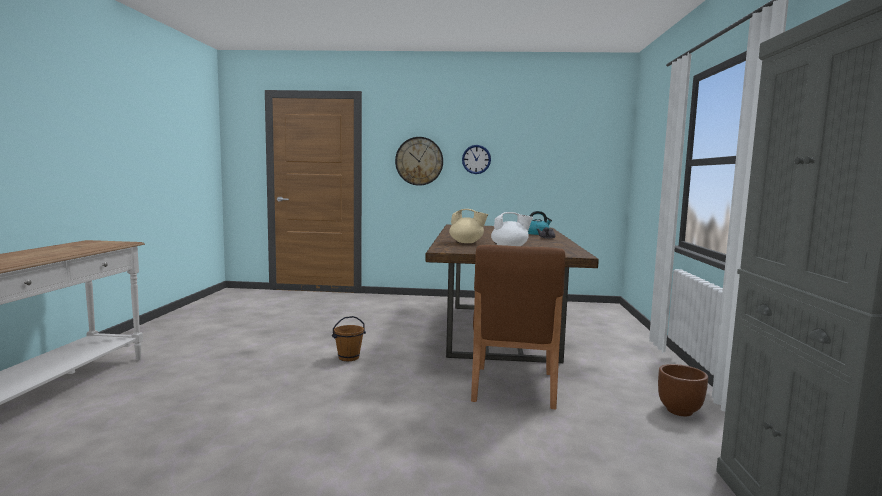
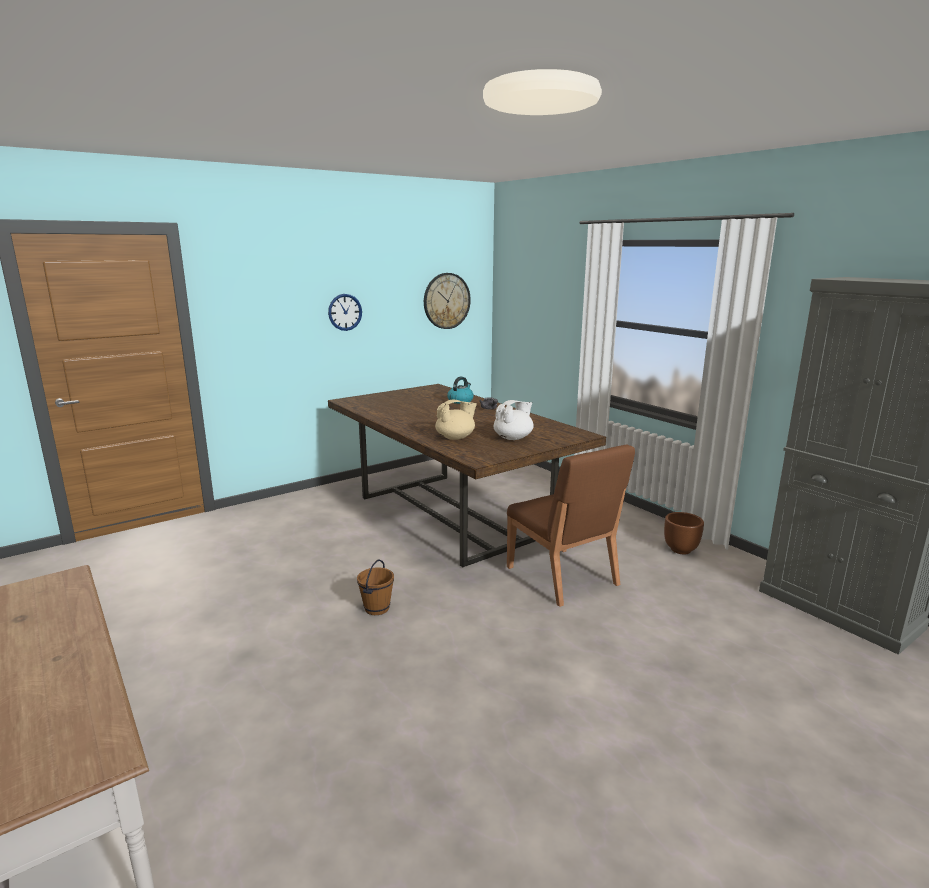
camera: 40 degrees left, 10 degrees up
wall clock [395,137,443,186] -> wall clock moved to [424,273,471,329]

